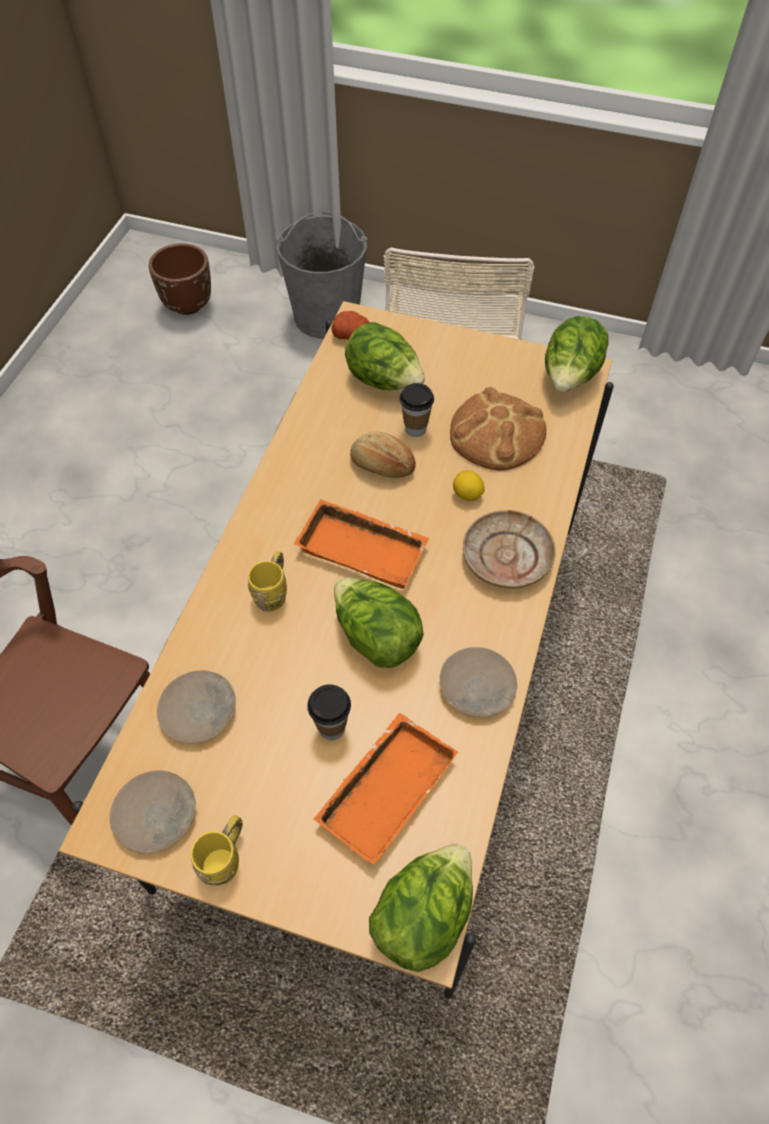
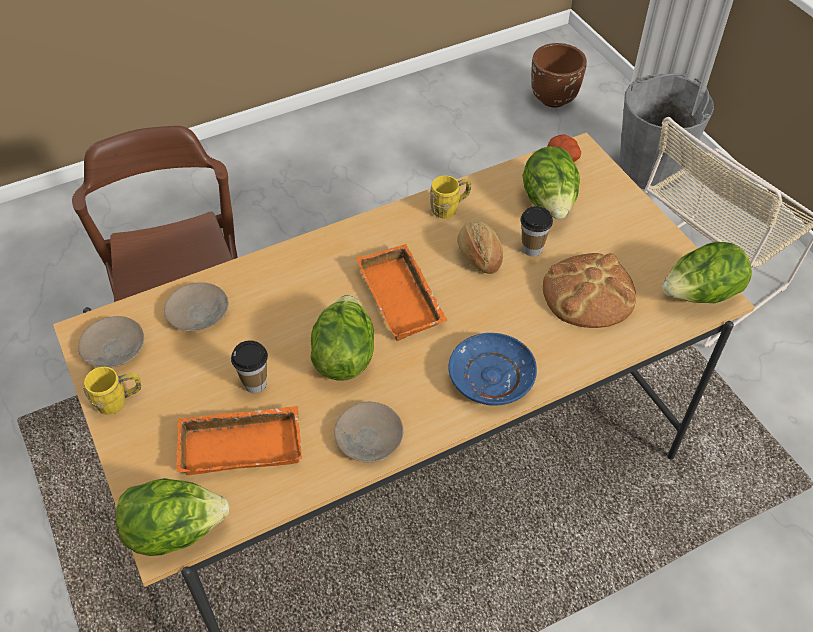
camera: 45 degrees right, 5 degrees down
yellow mug [247,551,287,612] -> yellow mug moved to [430,176,471,218]
lemon [453,470,484,501] -> none
beige plate [463,510,556,589] -> blue plate [448,333,537,405]

